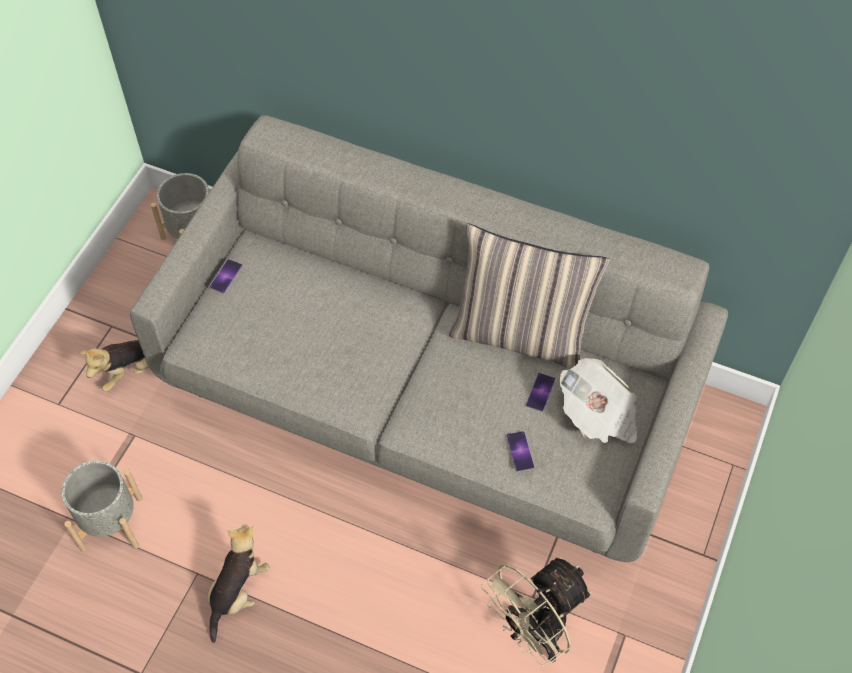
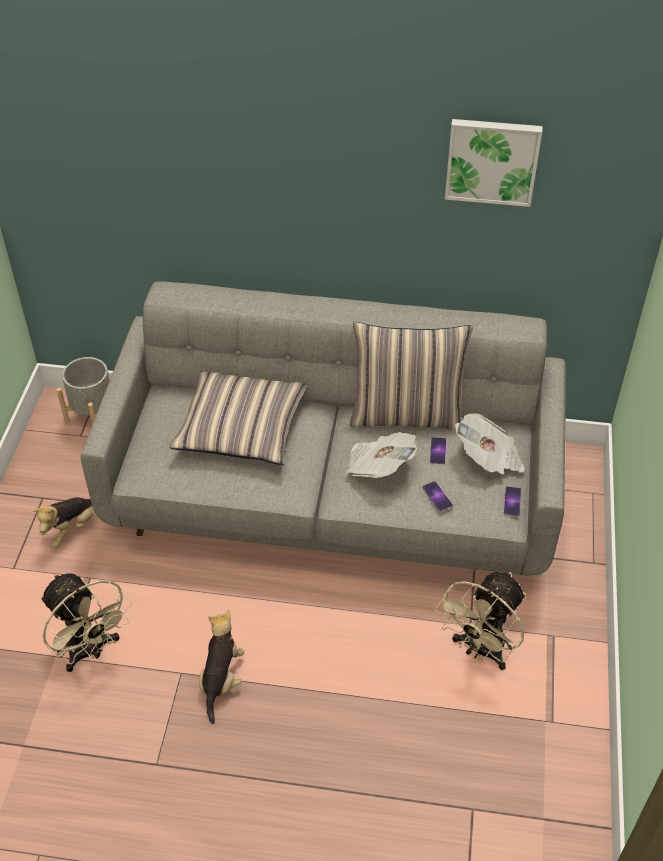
camera: 15 degrees left, 10 degrees down
grey planter [62,461,143,552] -> beige fan [41,574,132,672]
phone [209,259,242,294] -> phone moved to [504,486,521,516]
none -> pillow [169,372,308,465]
none -> newspaper [345,432,417,478]
none -> picture [445,119,543,207]

